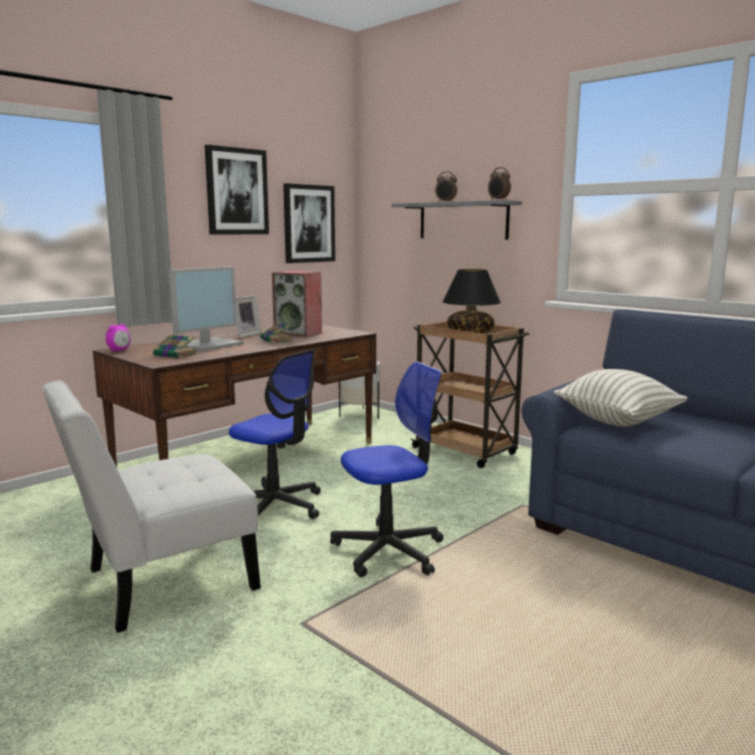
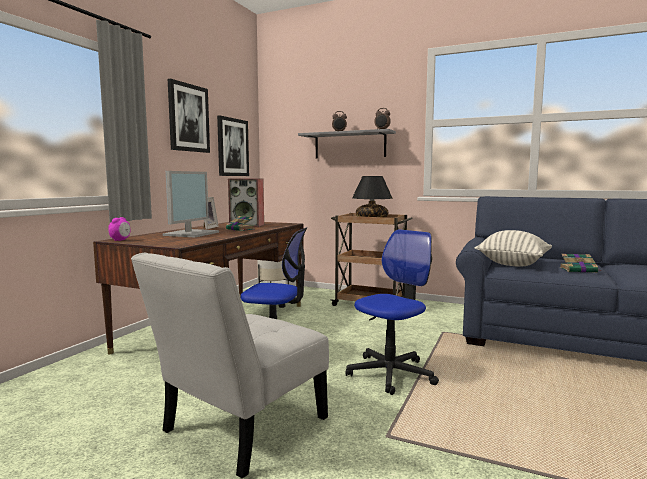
camera: 20 degrees left, 5 degrees down
book [153,334,197,358] -> book moved to [560,254,602,273]

